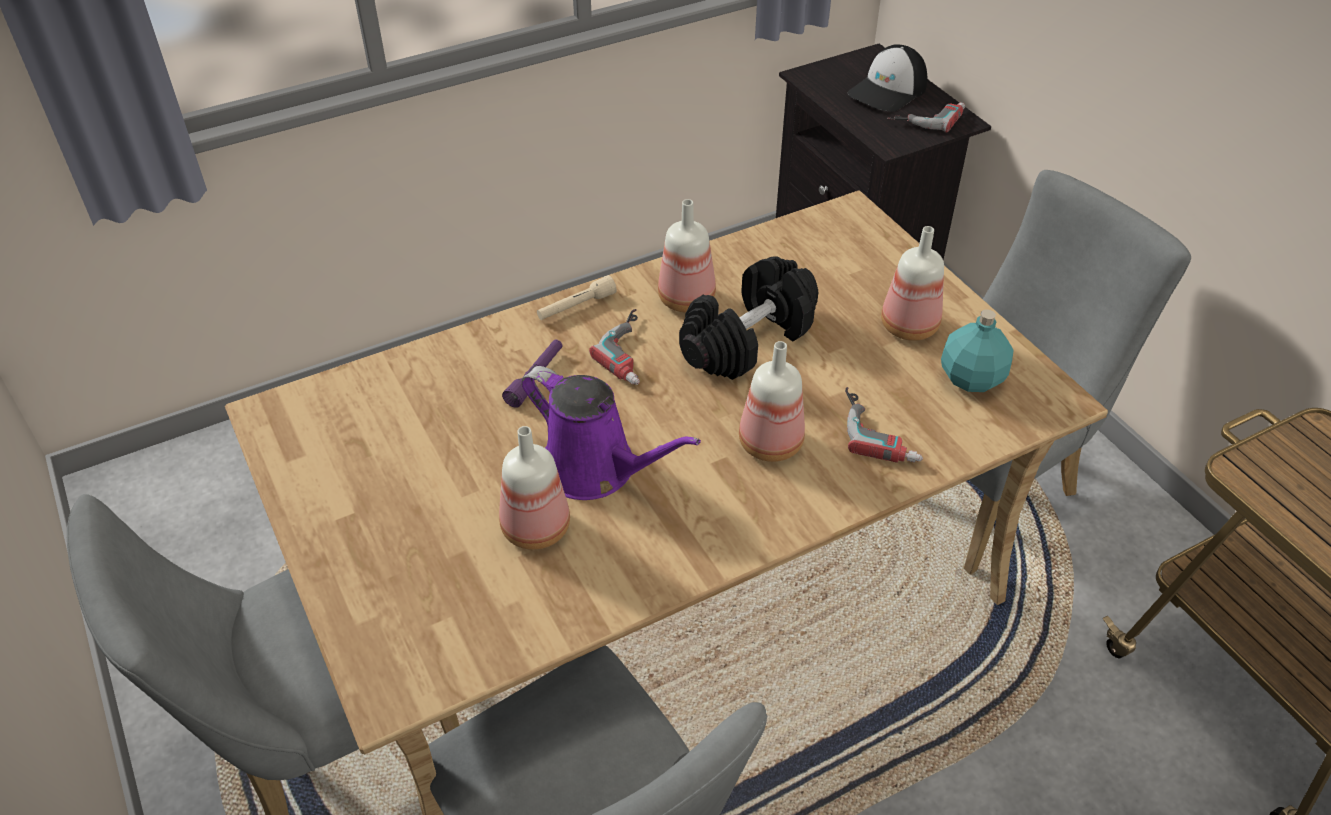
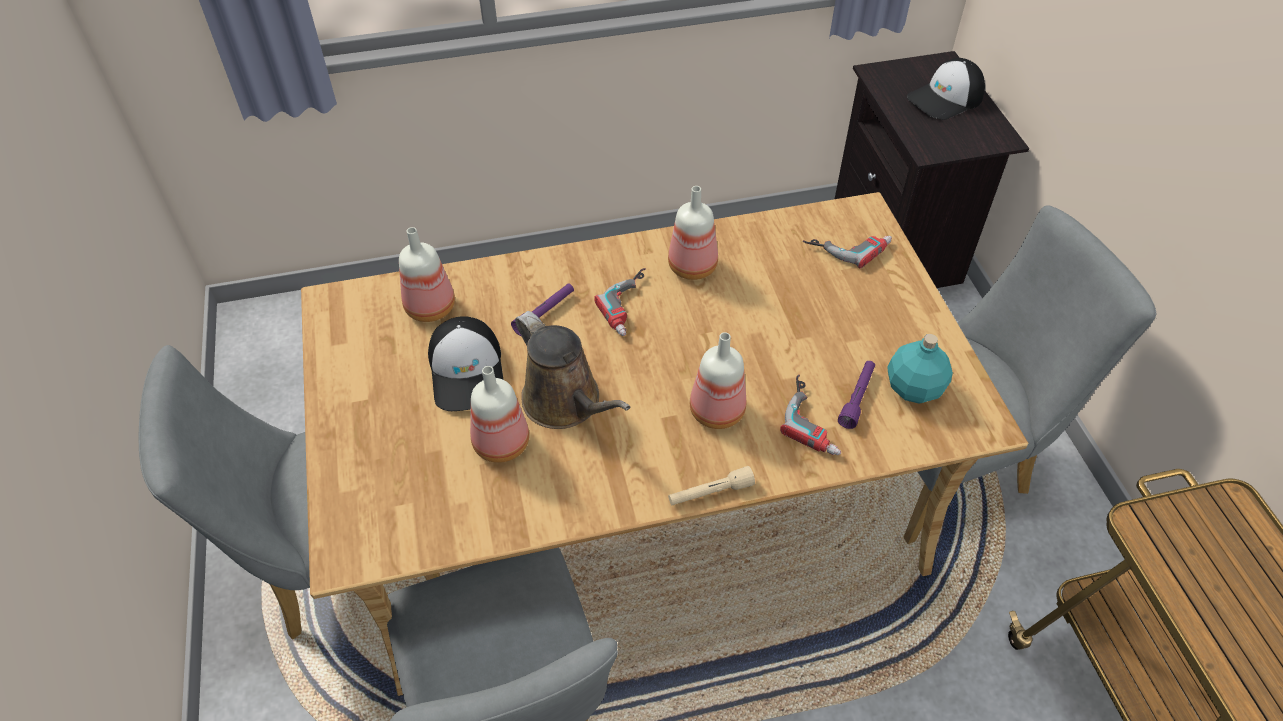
camera: 15 degrees right, 5 degrees up
purple watering can [522,366,701,500] -> brown watering can [515,311,630,429]
beige flashlight [537,275,617,320] -> beige flashlight moved to [668,466,755,505]
black dumbbell [679,256,818,380] -> none
bottle [881,226,944,341] -> bottle moved to [399,227,455,322]
power drill [887,102,965,132] -> power drill moved to [803,236,892,269]
none -> cap [428,316,504,411]
none -> purple flashlight [838,361,875,429]

